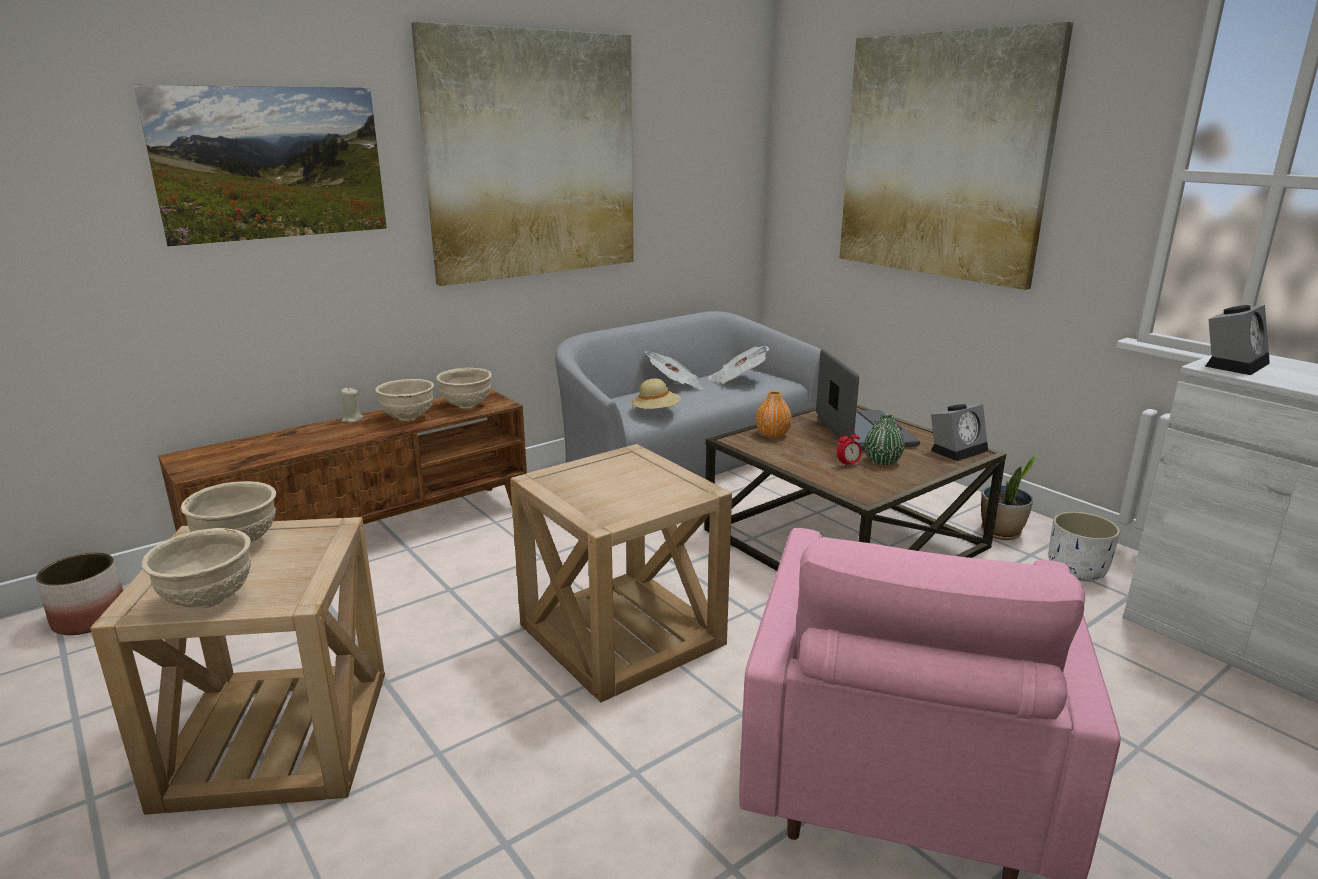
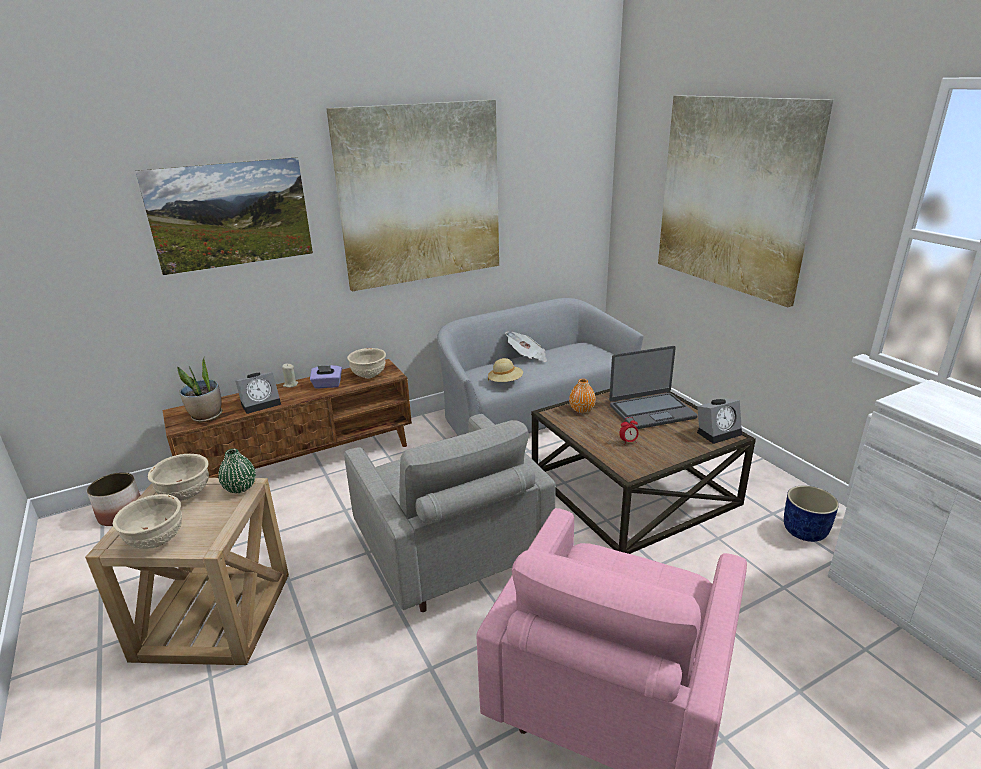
camera: 10 degrees right, 5 degrees up
beige bowl [375,379,434,421] -> purple tissue box [310,365,342,389]
beige side table [510,444,732,702] -> grey armchair [344,414,556,612]
newspaper [708,346,770,384] -> none
laptop [816,349,920,450] -> laptop turned 75 degrees clockwise [609,346,698,429]
green vase [864,414,904,465] -> green vase moved to [218,449,256,493]
potted plant [981,454,1038,540] -> potted plant moved to [177,357,222,422]
white planter [1049,512,1120,581] -> blue planter [784,485,839,542]
alarm clock [1205,305,1270,375] -> alarm clock moved to [235,372,281,414]

